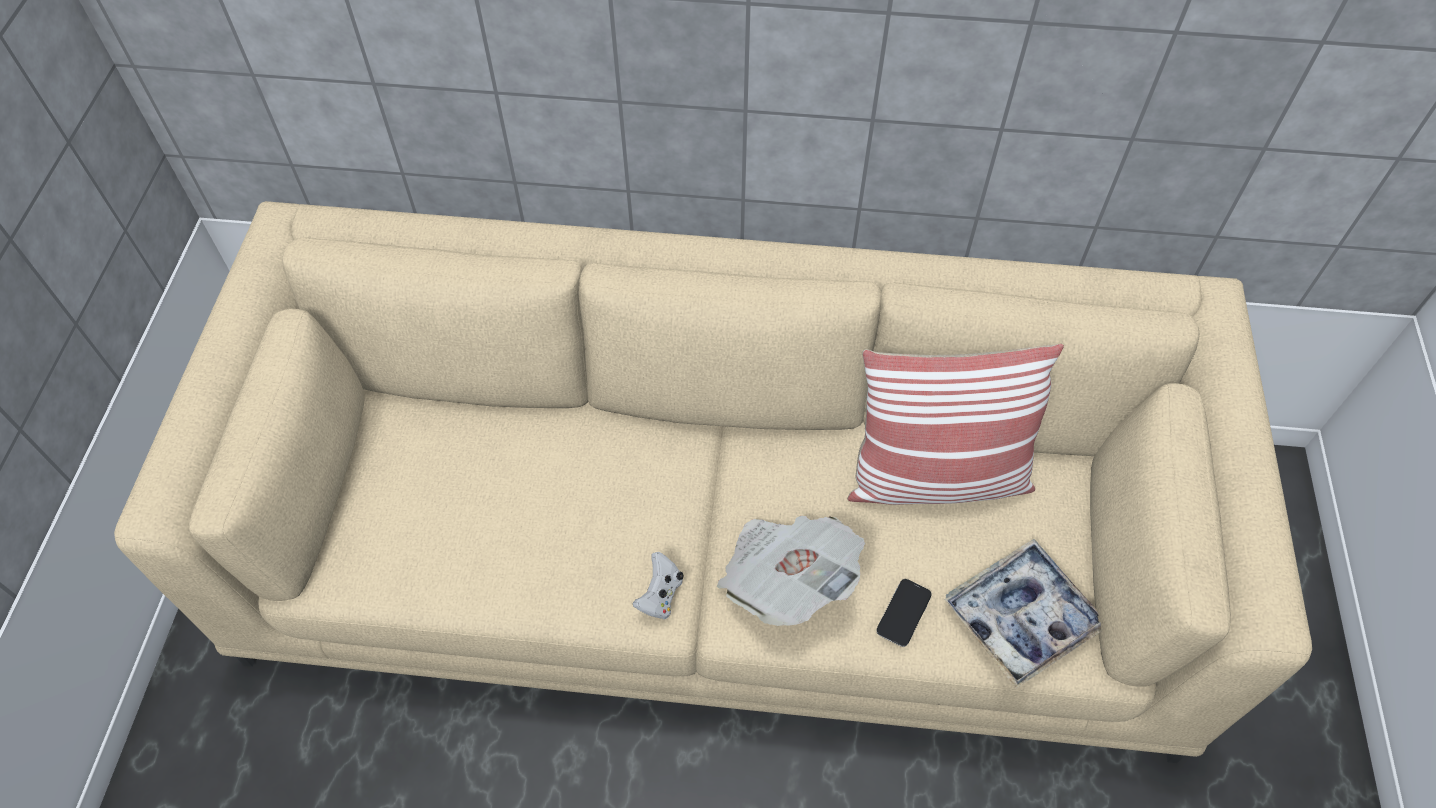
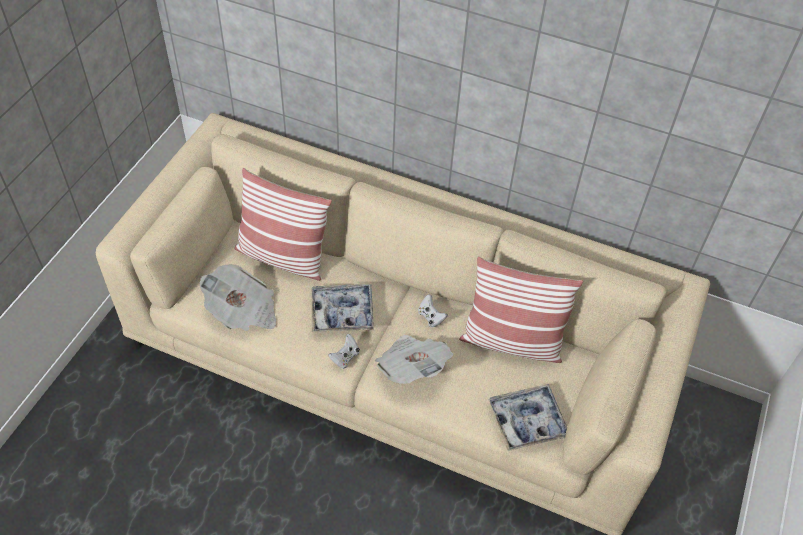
camera: 15 degrees right, 5 degrees down
phone [876,579,932,647] -> none
none -> newspaper [199,264,276,331]
none -> pillow [234,168,332,281]
none -> tray [312,284,374,332]
none -> white game controller [418,294,448,328]

